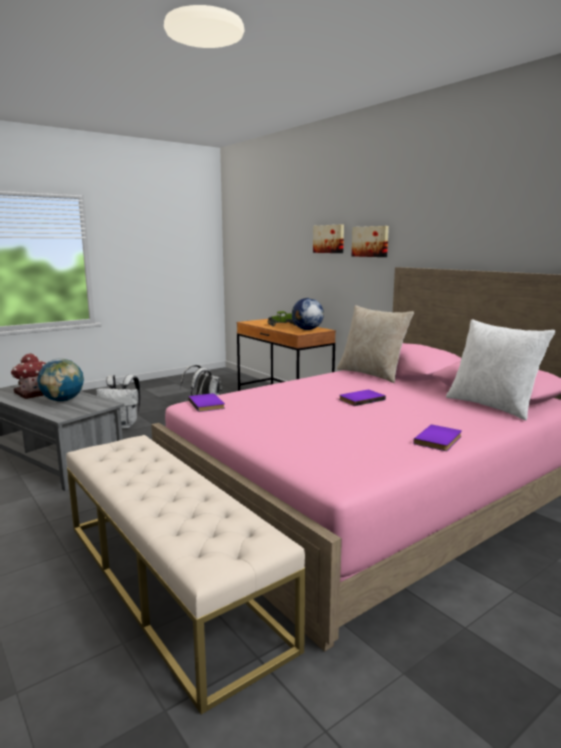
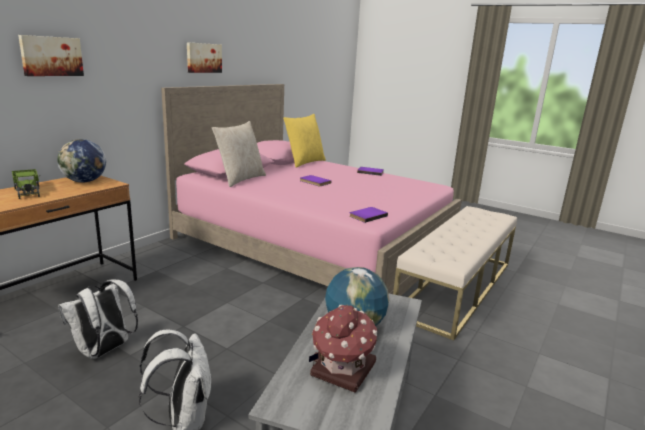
camera: 110 degrees left, 5 degrees up
picture [352,226,389,257] -> picture moved to [187,42,222,73]
white pillow [446,319,556,420] -> yellow pillow [283,114,326,168]

